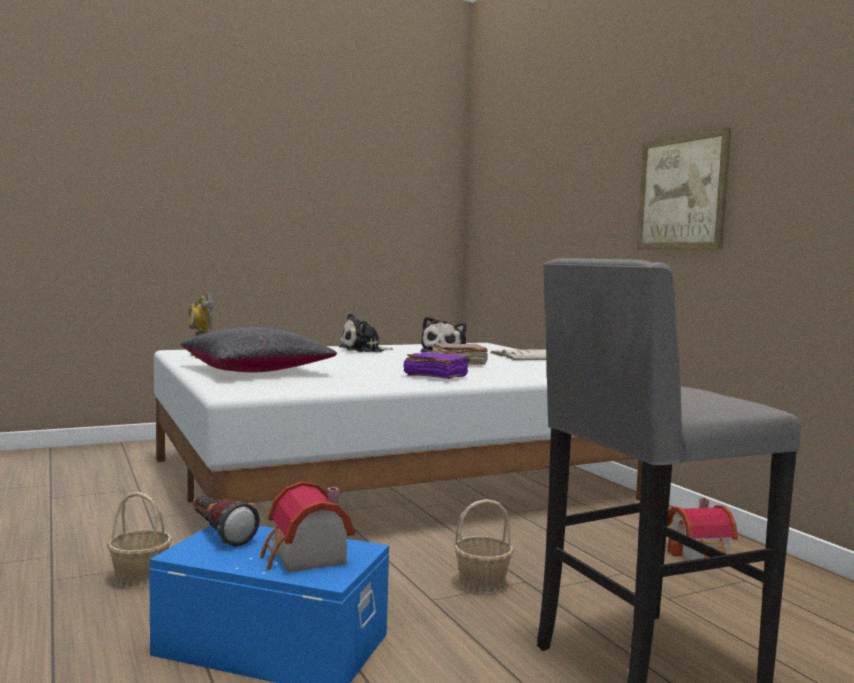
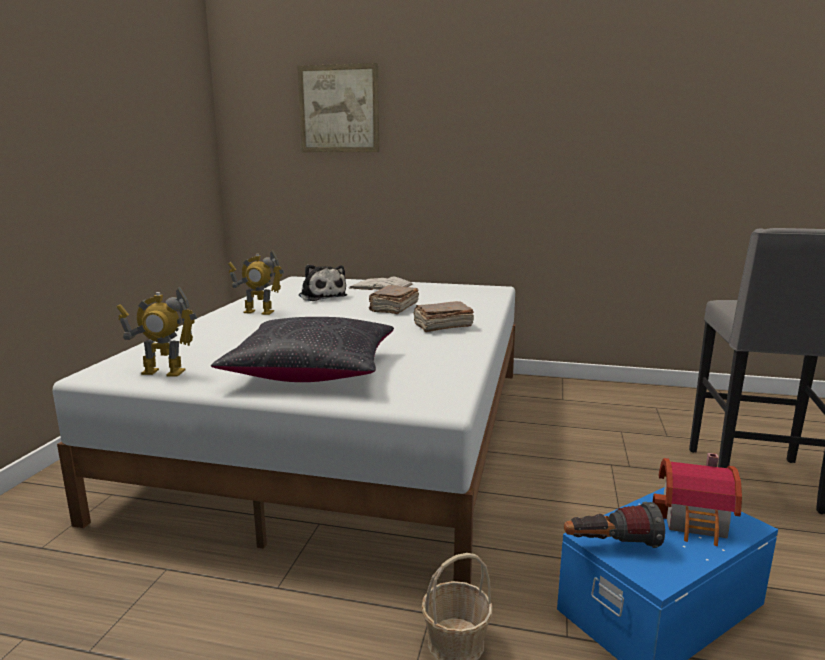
camera: 50 degrees left, 10 degrees up
plush toy [339,313,393,352] -> toy robot [228,250,284,315]
purple book [403,352,470,379] -> brown book [414,301,474,332]
basket [454,499,514,594] -> none
picture [636,127,731,249] -> picture moved to [297,63,379,152]
toy house [667,498,738,561] -> none

